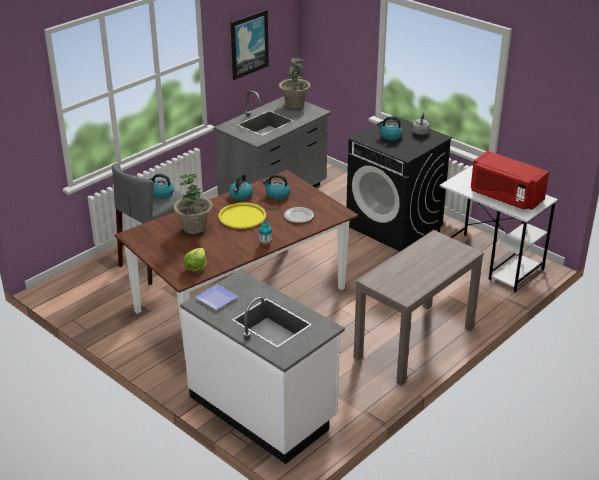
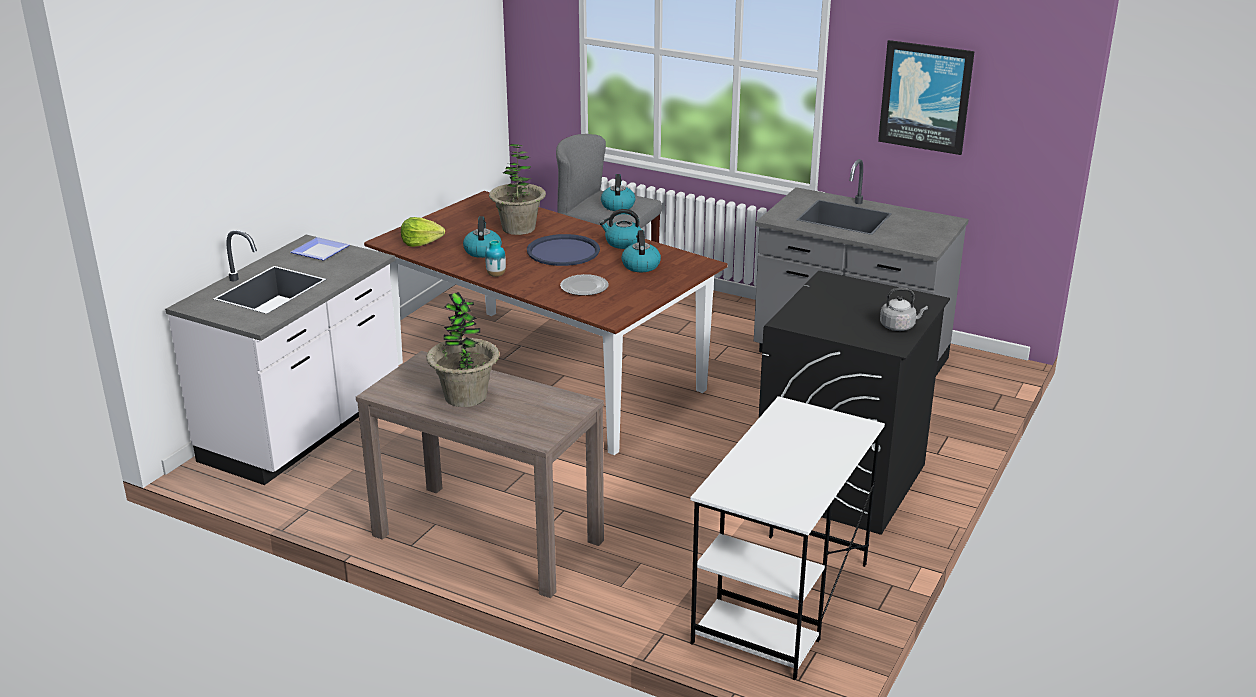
camera: 75 degrees right, 5 degrees down
yellow tray [218,203,266,229] -> blue tray [527,234,600,266]
potted plant [279,58,311,108] -> potted plant moved to [426,292,500,407]
kettle [377,116,403,140] -> kettle moved to [463,216,502,258]
red microwave [471,151,549,210] -> none

